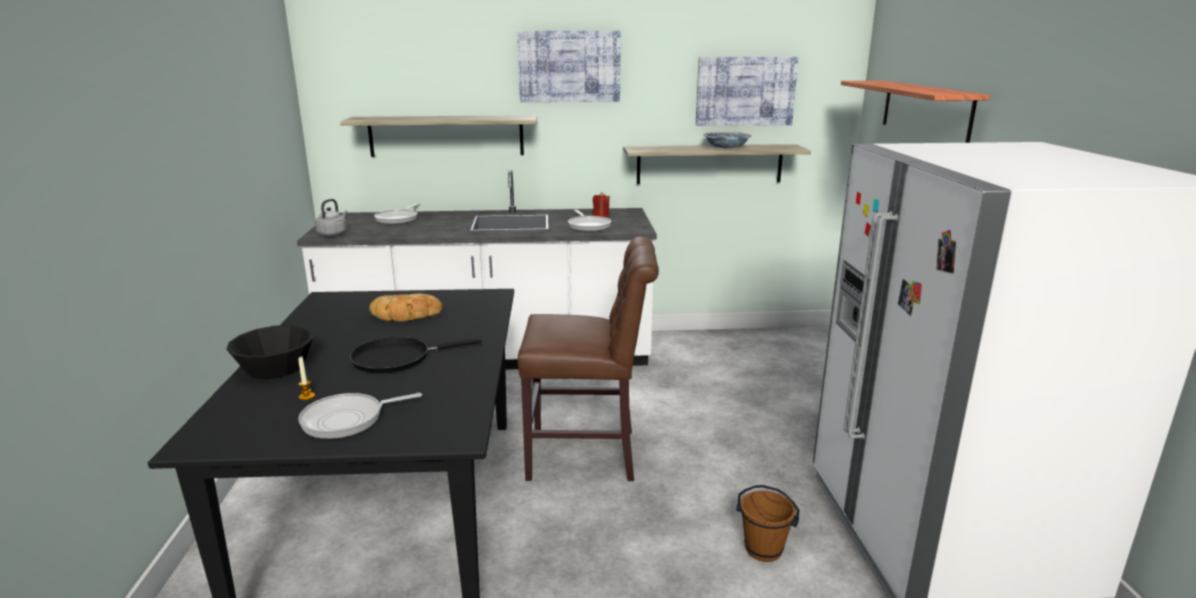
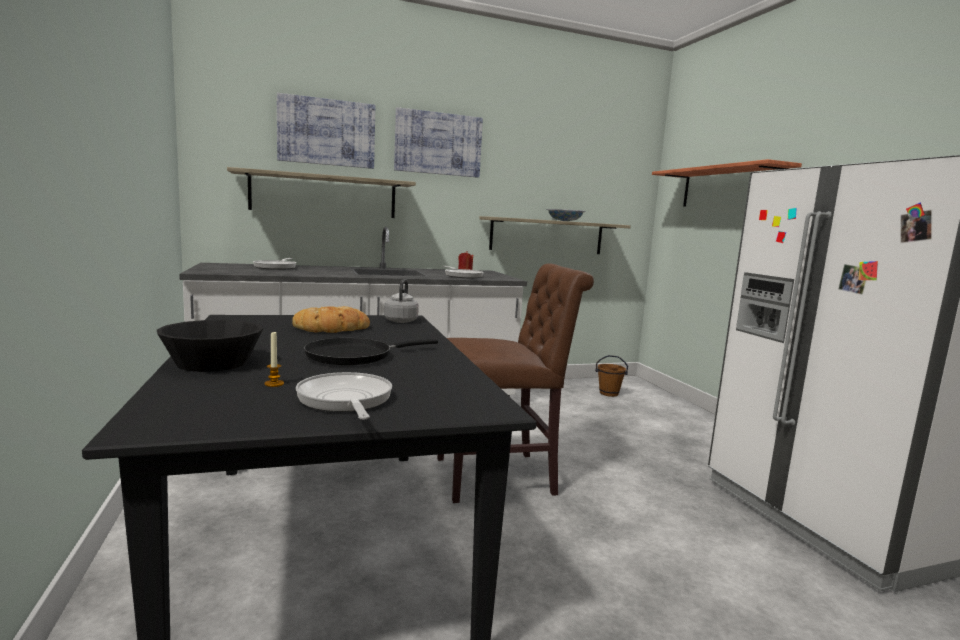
camera: 15 degrees left, 10 degrees down
frying pan [298,393,422,439] -> frying pan turned 105 degrees clockwise [296,372,392,419]
grey kettle [315,199,347,236] -> grey kettle moved to [384,279,419,323]
picture [696,57,798,126] -> picture moved to [277,93,375,169]
brown bucket [736,485,800,562] -> brown bucket moved to [595,355,628,397]

